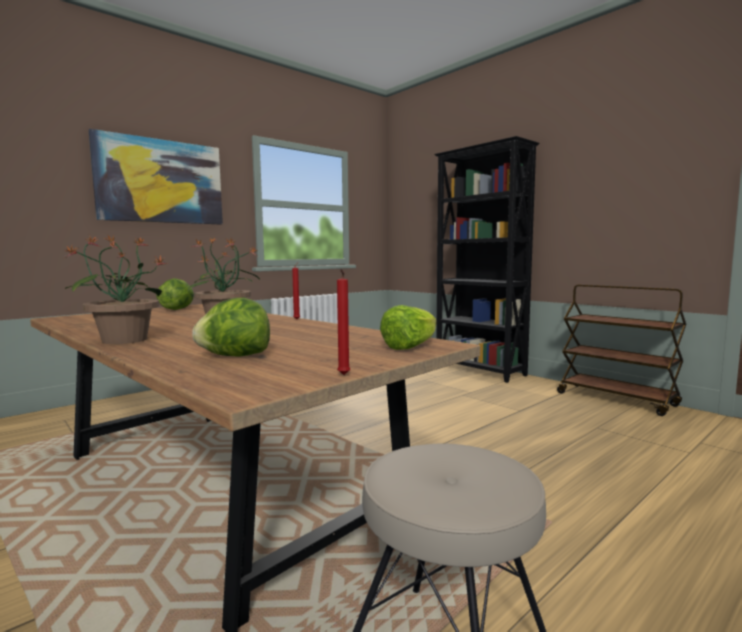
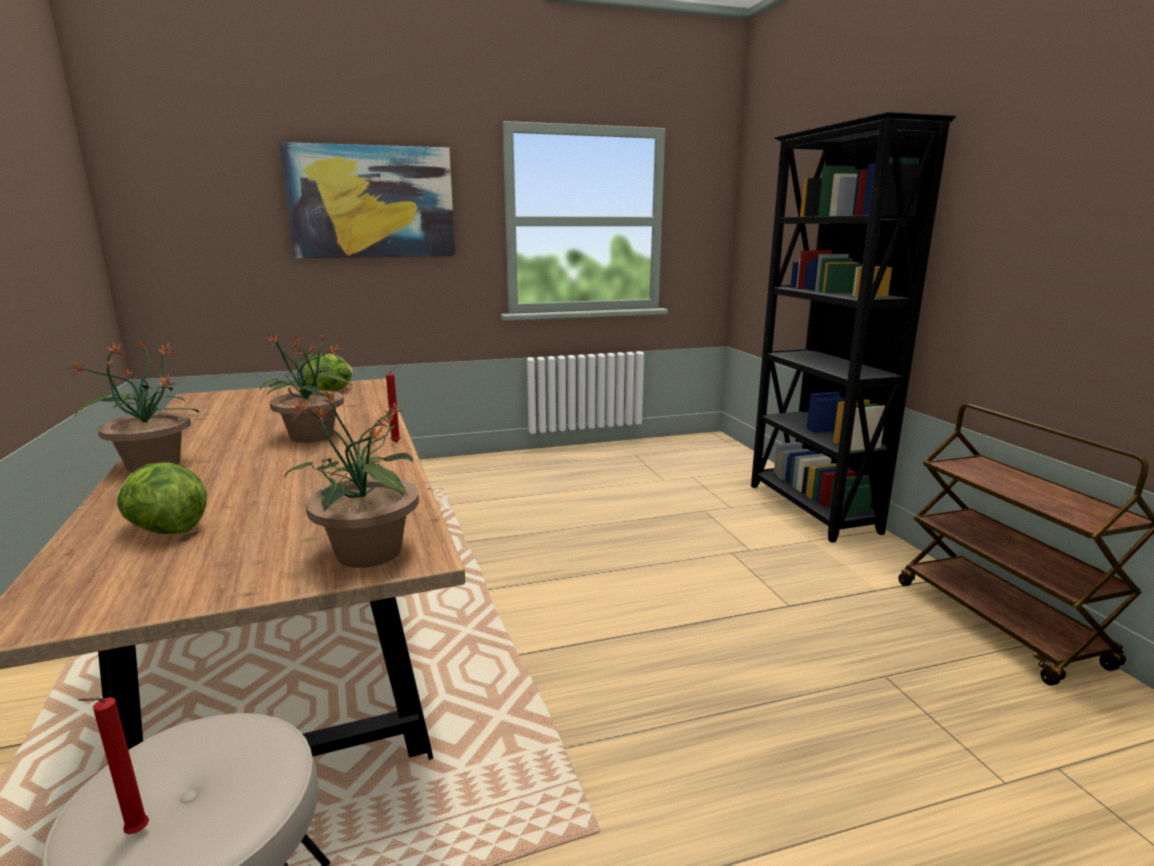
camera: 25 degrees right, 10 degrees up
red candle [337,269,350,375] -> red candle moved to [78,697,149,834]
lettuce [380,305,436,350] -> potted plant [284,390,419,568]

